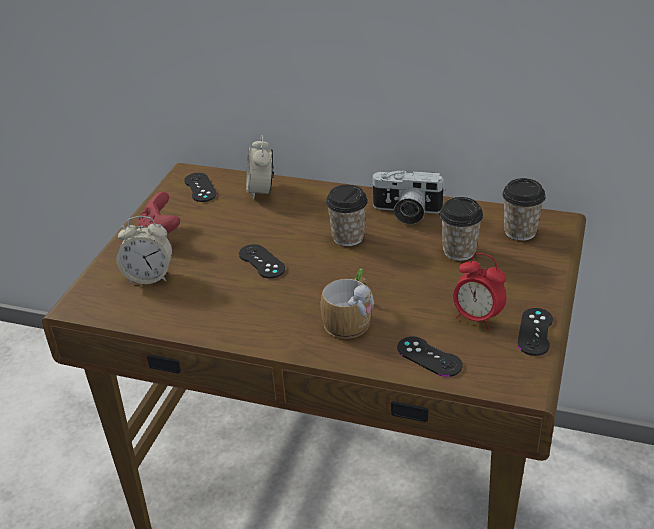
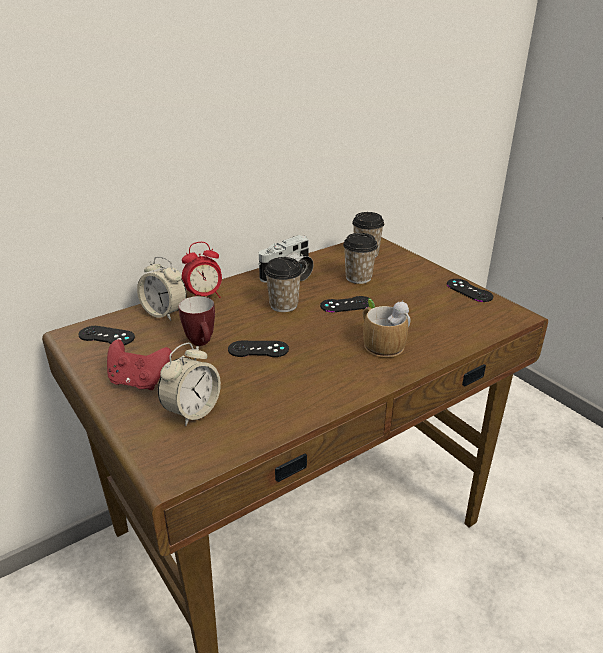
camera: 55 degrees left, 5 degrees down
black game controller [397,337,463,377] -> black game controller moved to [320,296,373,312]
alarm clock [453,253,507,330] -> alarm clock moved to [182,242,222,298]
none -> mug [178,296,215,346]

